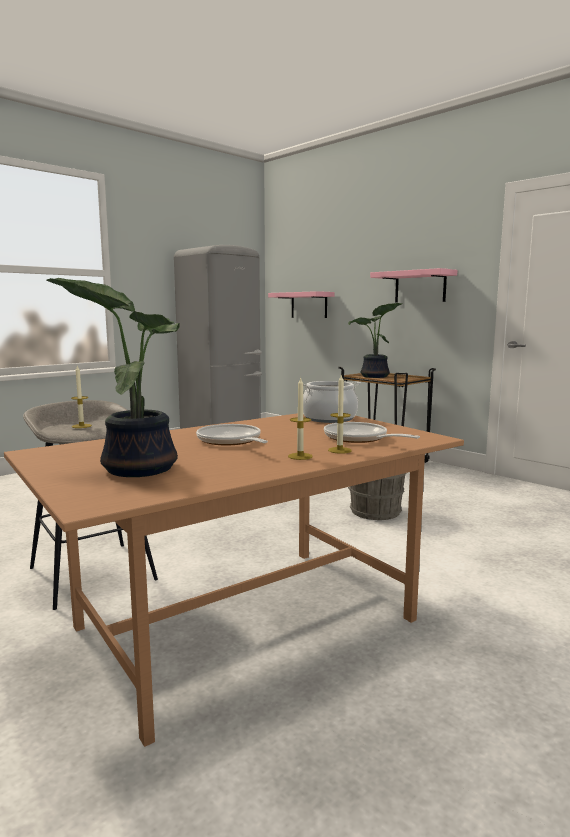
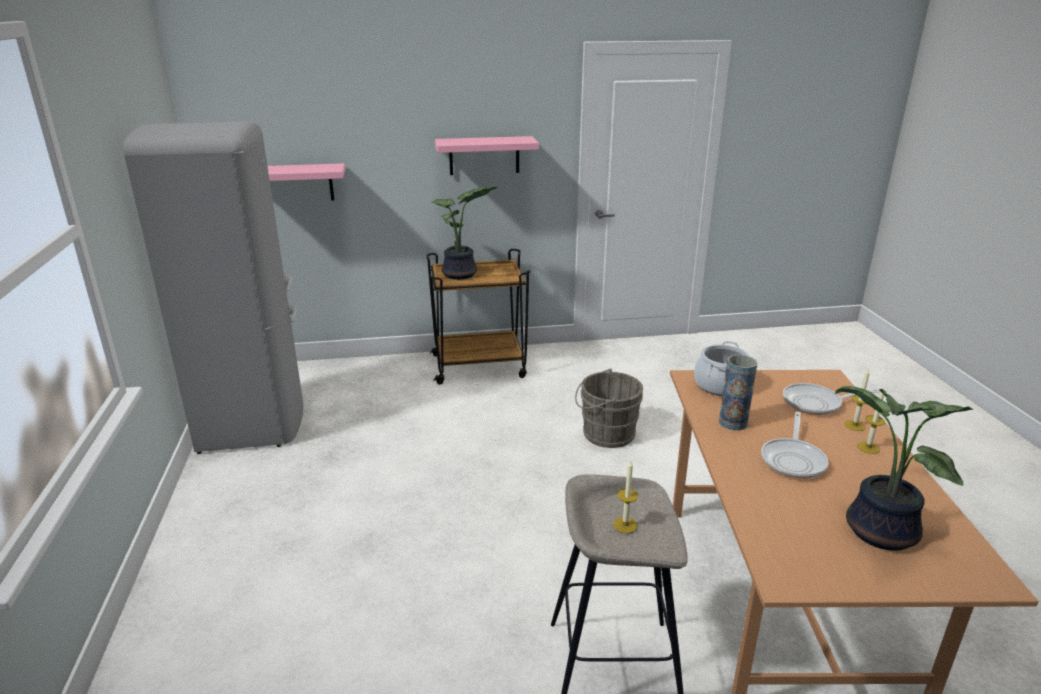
camera: 55 degrees left, 15 degrees up
frying pan [196,424,268,446] -> frying pan turned 75 degrees counterclockwise [761,412,829,479]
none -> vase [719,355,757,430]

